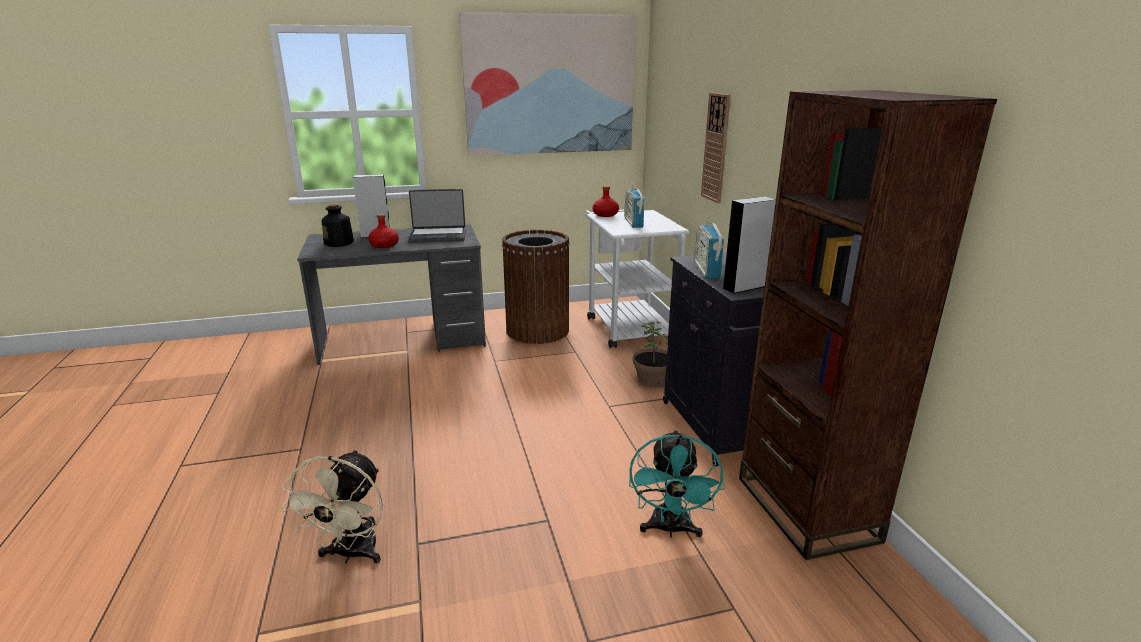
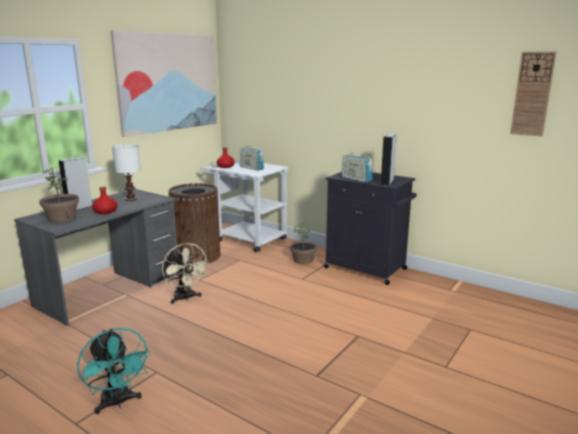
camera: 40 degrees left, 5 degrees down
beige fan [280,449,383,564] -> beige fan moved to [162,243,210,304]
bottle [322,204,354,247] -> potted plant [39,167,79,222]
laptop [408,189,466,243] -> white table lamp [112,144,141,201]
turquoise fan [629,429,725,538] -> turquoise fan moved to [77,328,151,414]
wall clock [701,93,731,203] -> wall clock moved to [510,52,556,136]
brown bookcase [739,90,997,560] -> none

